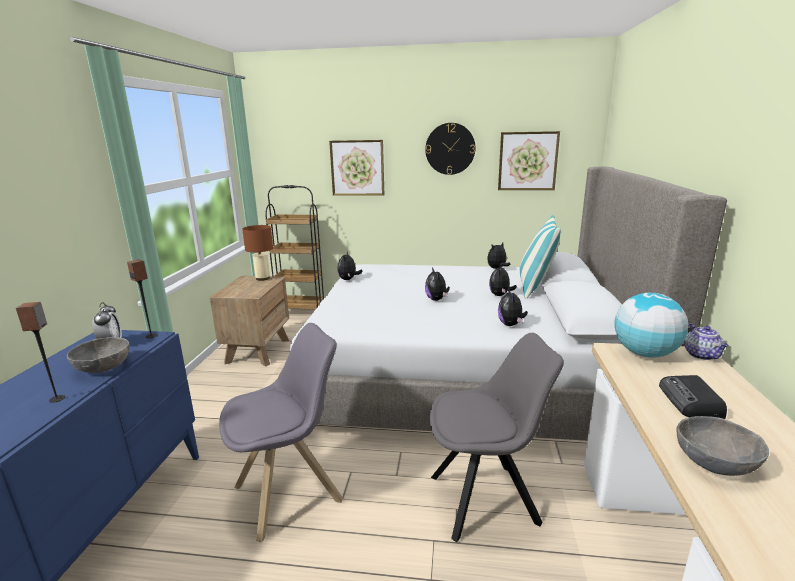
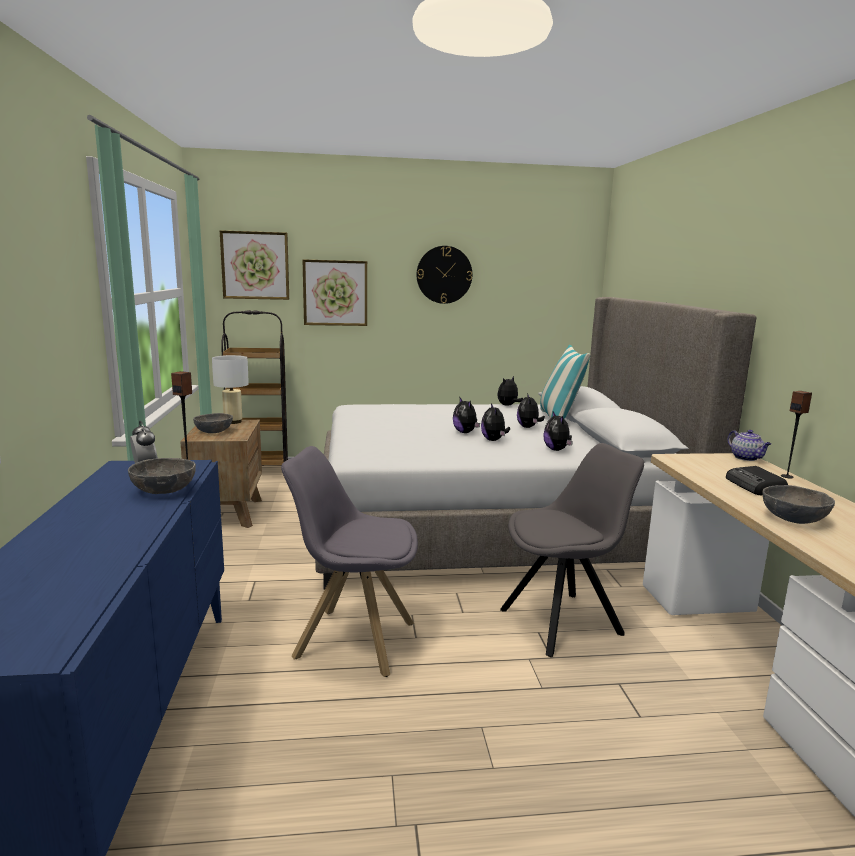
camera: 15 degrees left, 5 degrees down
speaker [16,302,65,403] -> speaker moved to [781,391,812,478]
grey chair [219,323,343,542] -> grey chair turned 120 degrees counterclockwise [281,446,418,677]
brown table lamp [242,225,273,281] -> white table lamp [212,355,249,424]
plush toy [337,252,362,280] -> plush toy moved to [481,403,510,441]
picture [498,131,560,190] -> picture moved to [220,230,289,300]
globe [614,293,688,358] -> none
none -> grey bowl [193,413,233,433]

